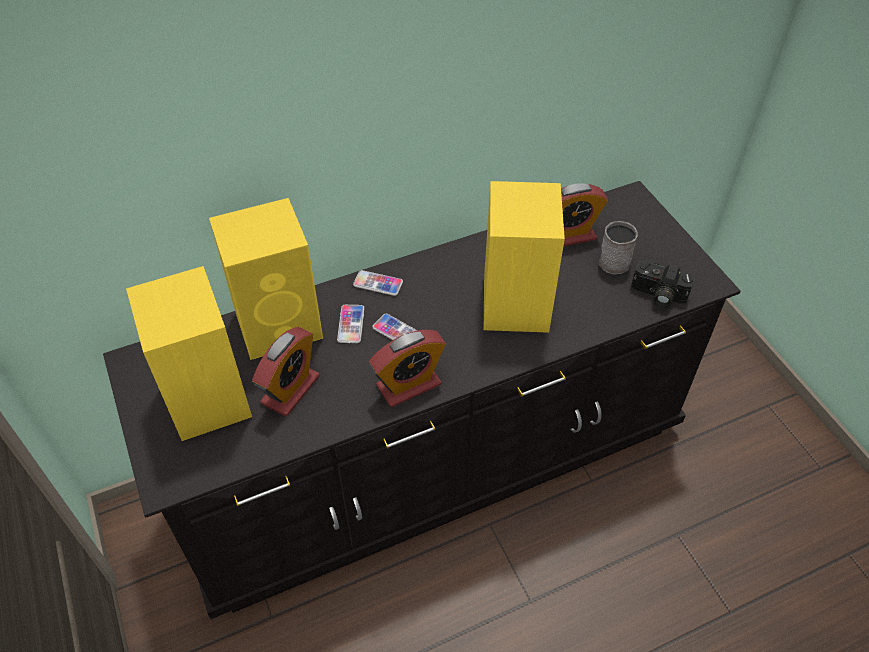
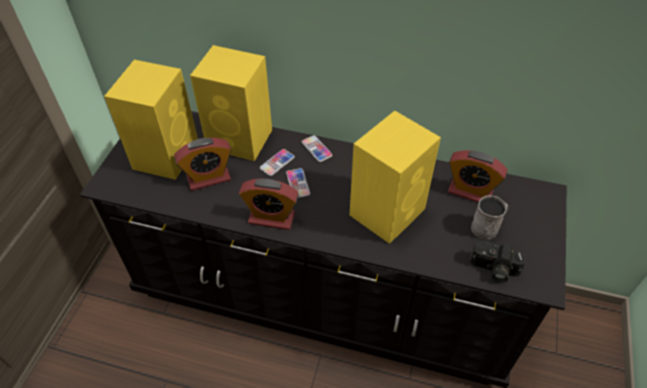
camera: 40 degrees right, 0 degrees up
camera [631,260,695,308] -> camera turned 45 degrees counterclockwise [470,241,526,283]

